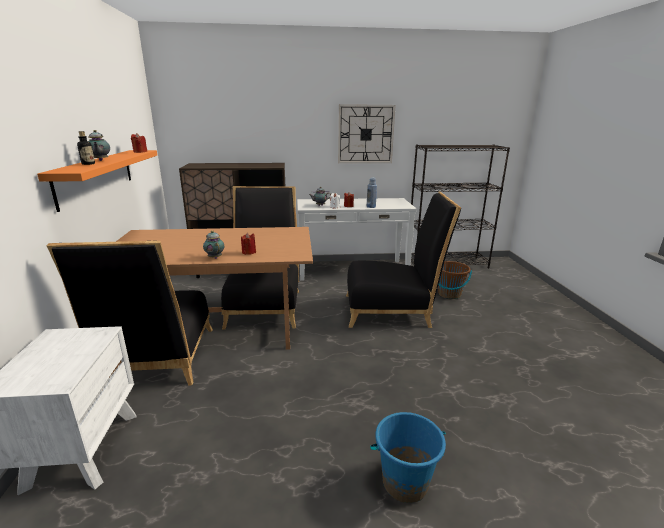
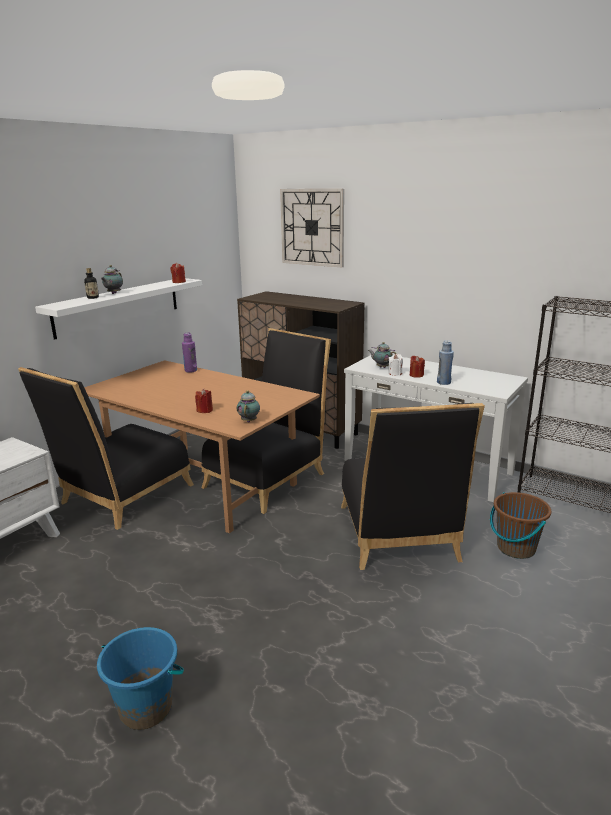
camera: 40 degrees right, 0 degrees up
orange shelf [37,150,157,212] -> white shelf [35,278,202,340]
teapot [203,230,224,259] -> teapot moved to [237,390,260,422]
wall clock [338,104,396,163] -> wall clock moved to [280,189,344,267]
black chair [346,192,461,328] -> black chair turned 45 degrees clockwise [341,403,485,570]
none -> purple bottle [182,333,197,372]

